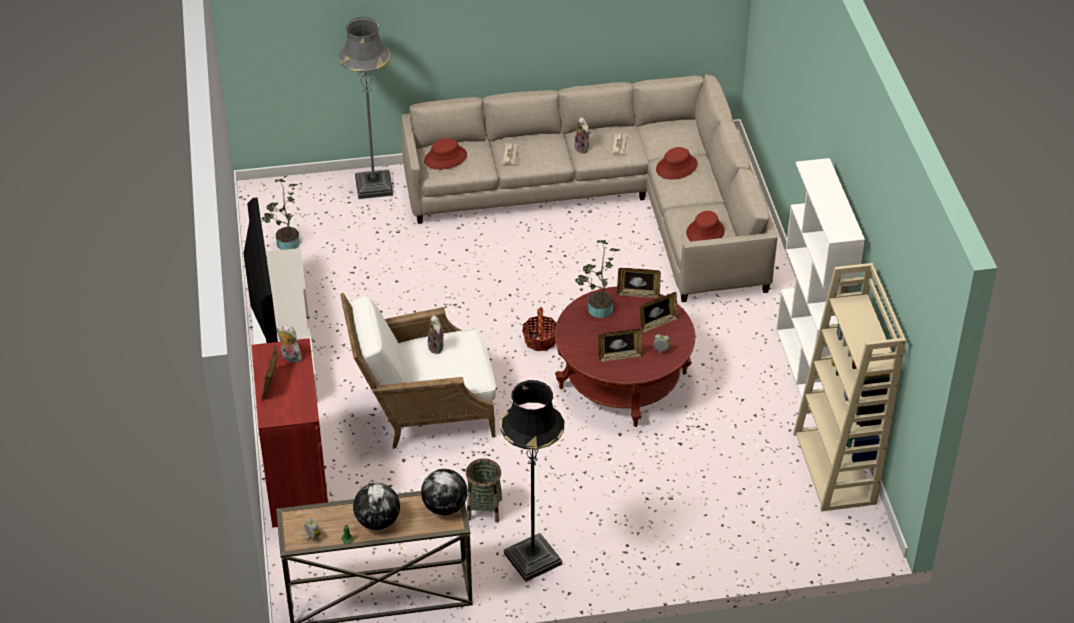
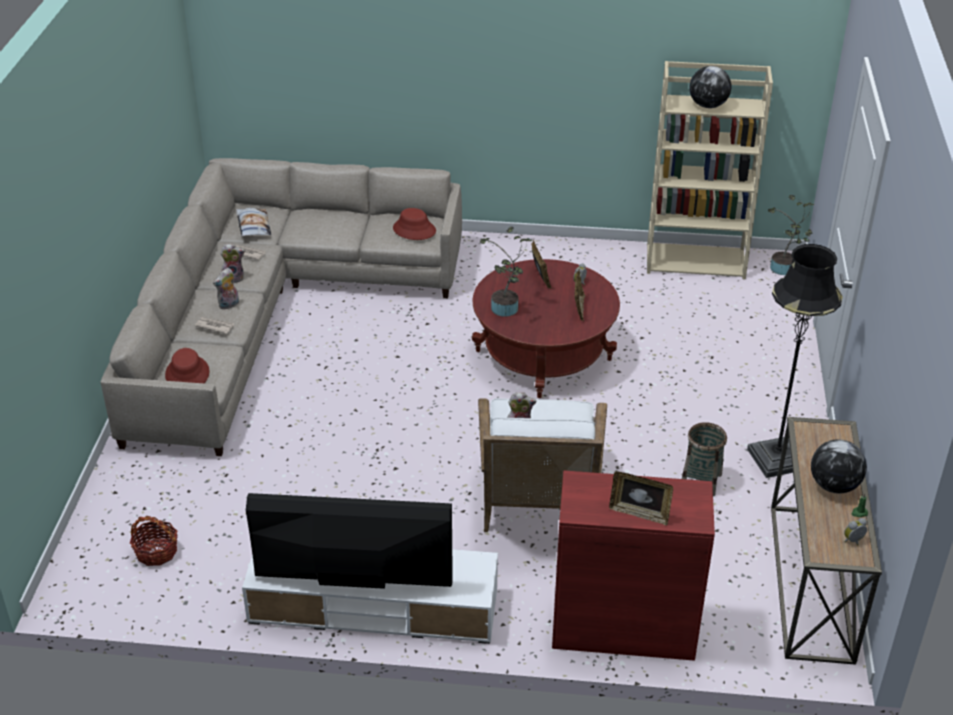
camera: 75 degrees left, 5 degrees down
potted plant [262,179,300,250] -> potted plant moved to [768,195,815,275]
plush toy [276,325,304,363] -> plush toy moved to [213,268,239,310]
grey floor lamp [338,17,393,199] -> none
globe [421,469,468,515] -> globe moved to [689,66,731,108]
basket [522,308,556,351] -> basket moved to [130,515,178,566]
picture frame [617,268,661,299] -> none
red hat [656,147,698,179] -> none
white bookcase [776,158,865,407] -> none
none -> pillow [236,208,271,236]

